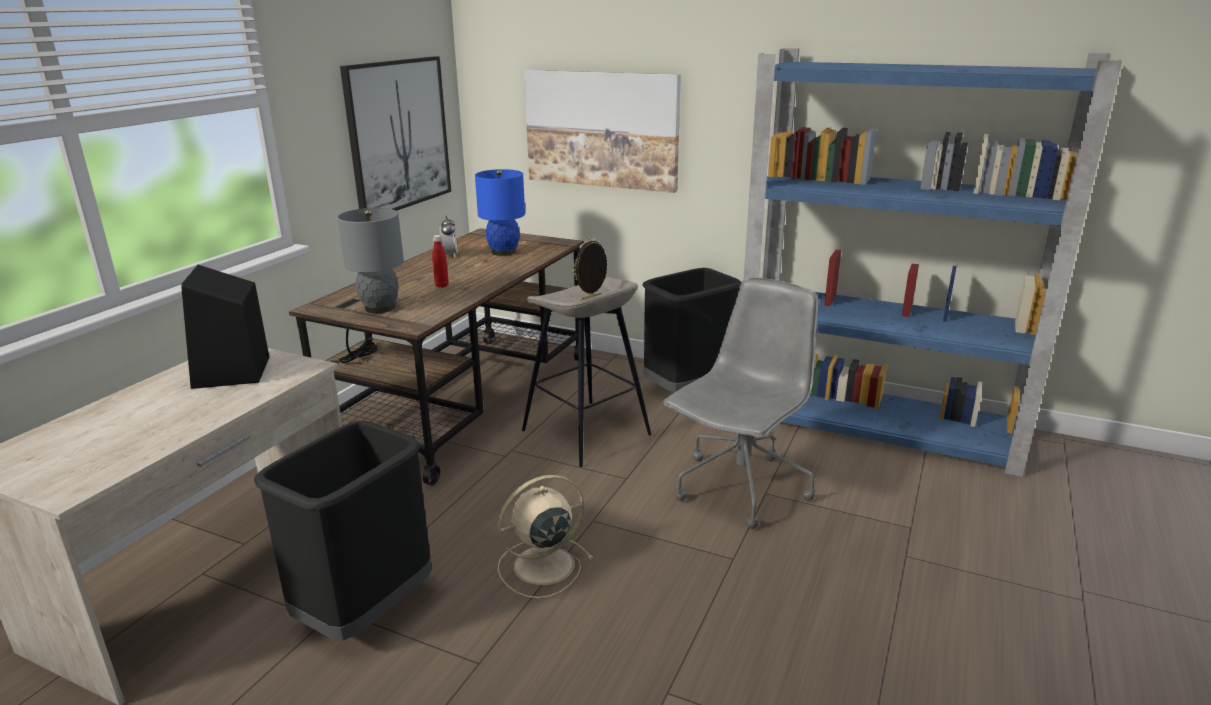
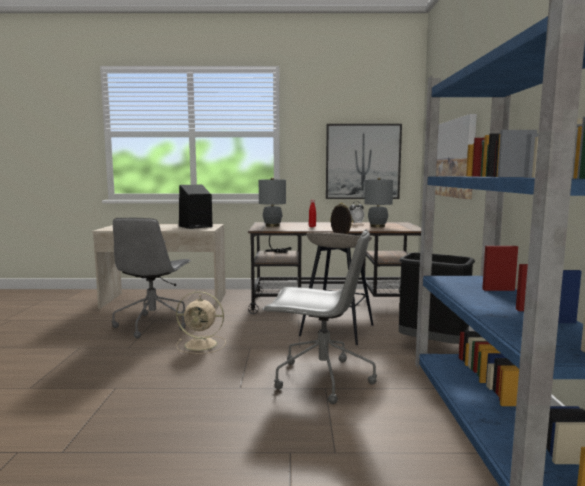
camera: 65 degrees right, 15 degrees down
black trash can [254,421,432,641] -> grey office chair [112,218,191,338]
blue table lamp [475,169,525,256] -> grey table lamp [364,177,393,228]
beige fan [498,475,594,598] -> beige fan turned 150 degrees clockwise [176,291,226,354]

